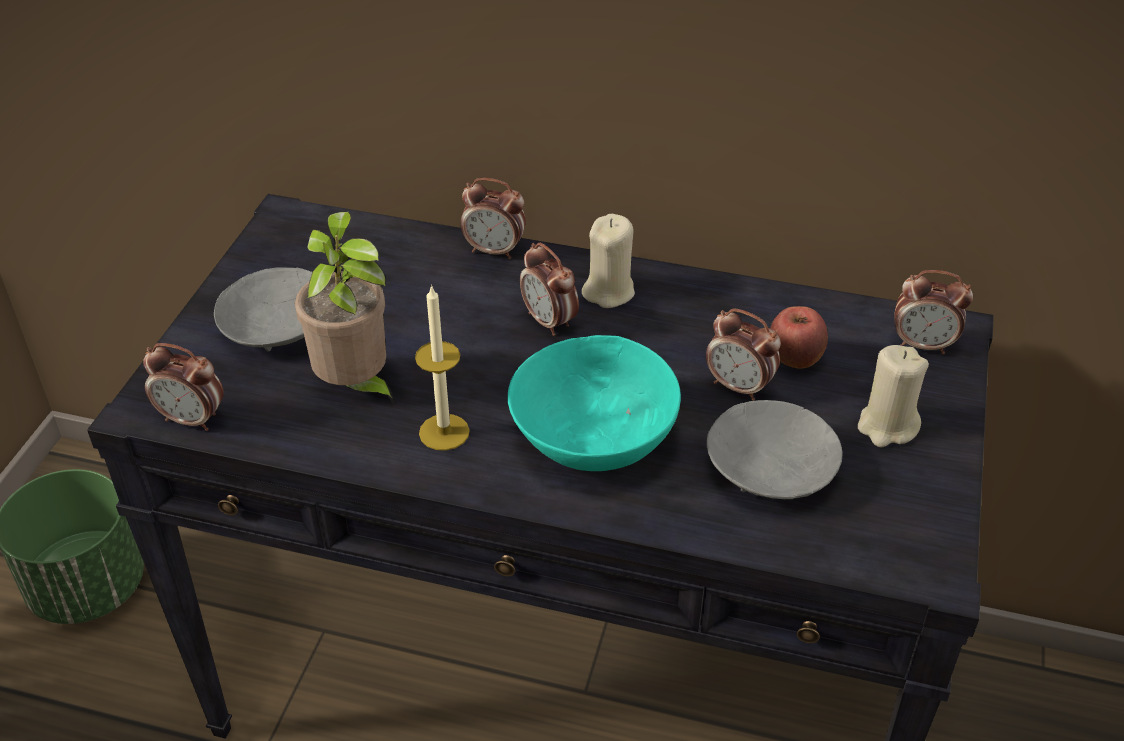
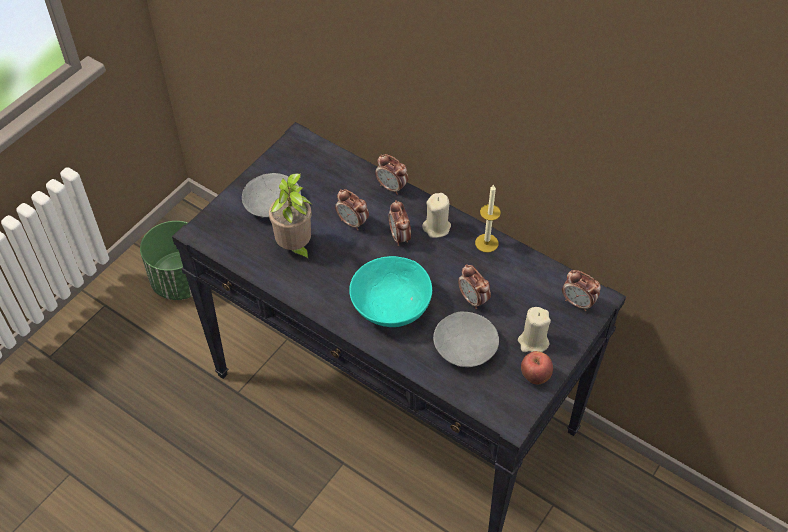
camera: 20 degrees right, 10 degrees up
alarm clock [143,343,223,431] -> alarm clock moved to [335,189,369,230]
candle [415,284,470,451] -> candle moved to [475,184,501,252]
apple [770,306,828,369] -> apple moved to [521,351,553,384]

